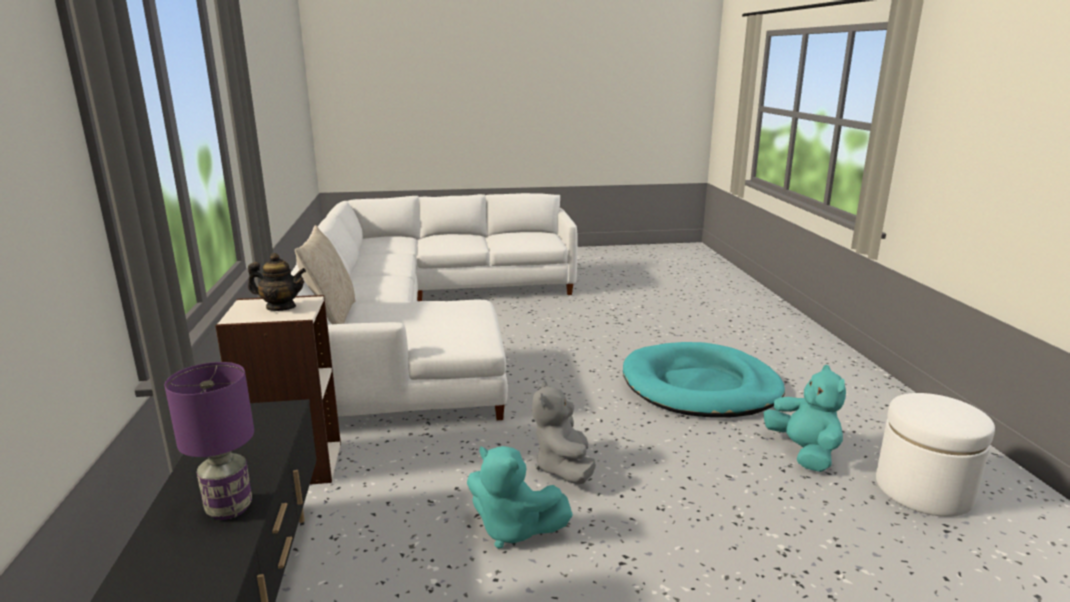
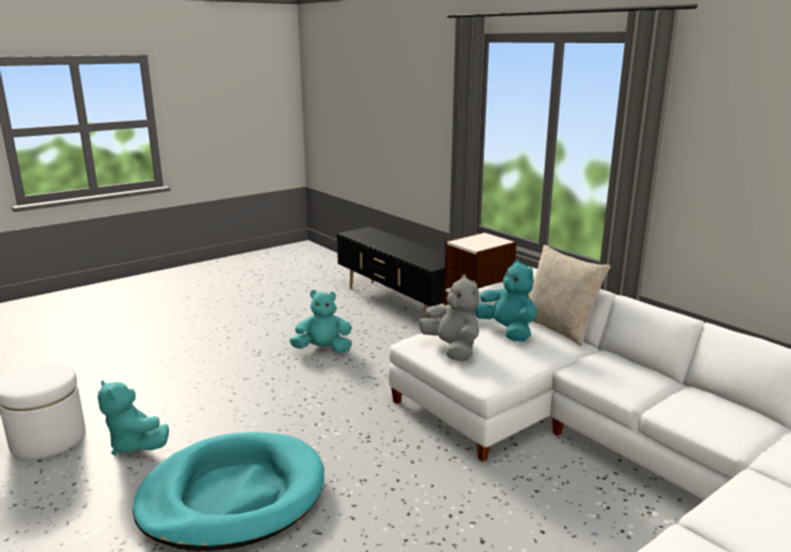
camera: 150 degrees right, 0 degrees up
purple table lamp [165,362,254,520] -> none
teapot [248,253,306,311] -> none
grey plush toy [532,381,596,484] -> grey plush toy moved to [419,274,479,361]
none -> turquoise plush toy [474,260,537,341]

